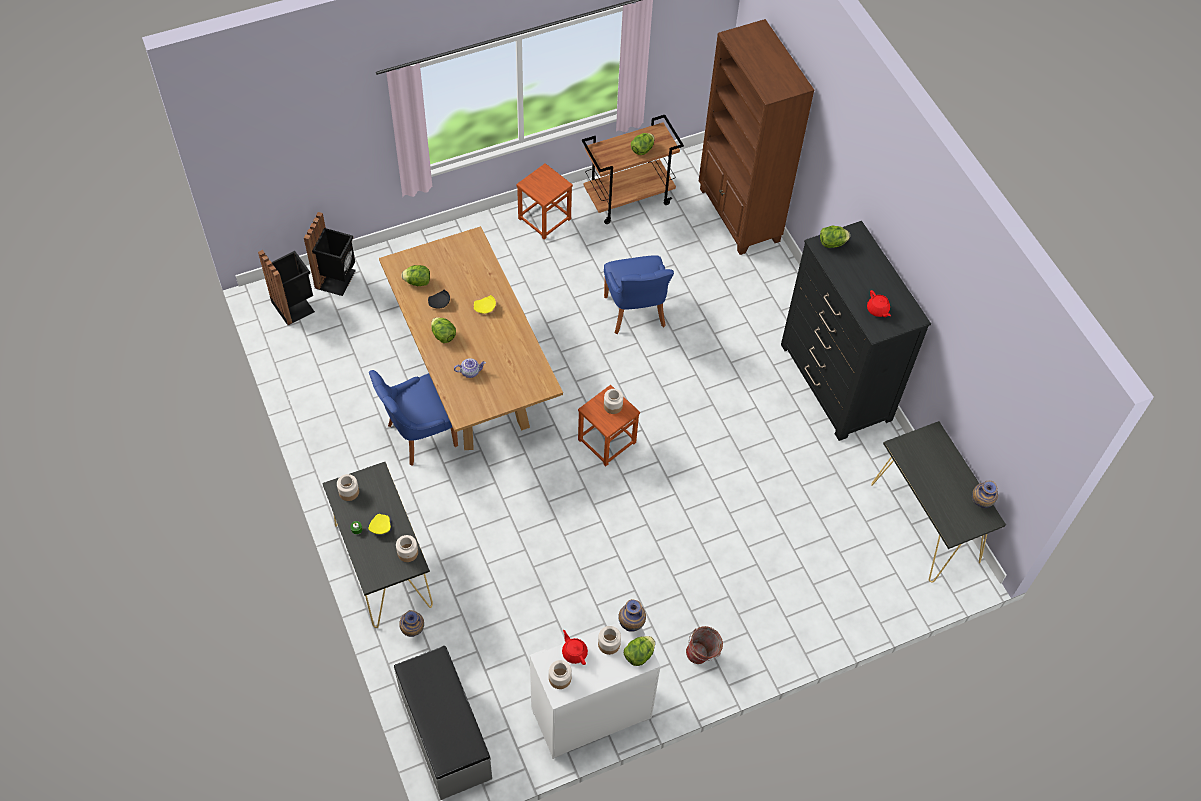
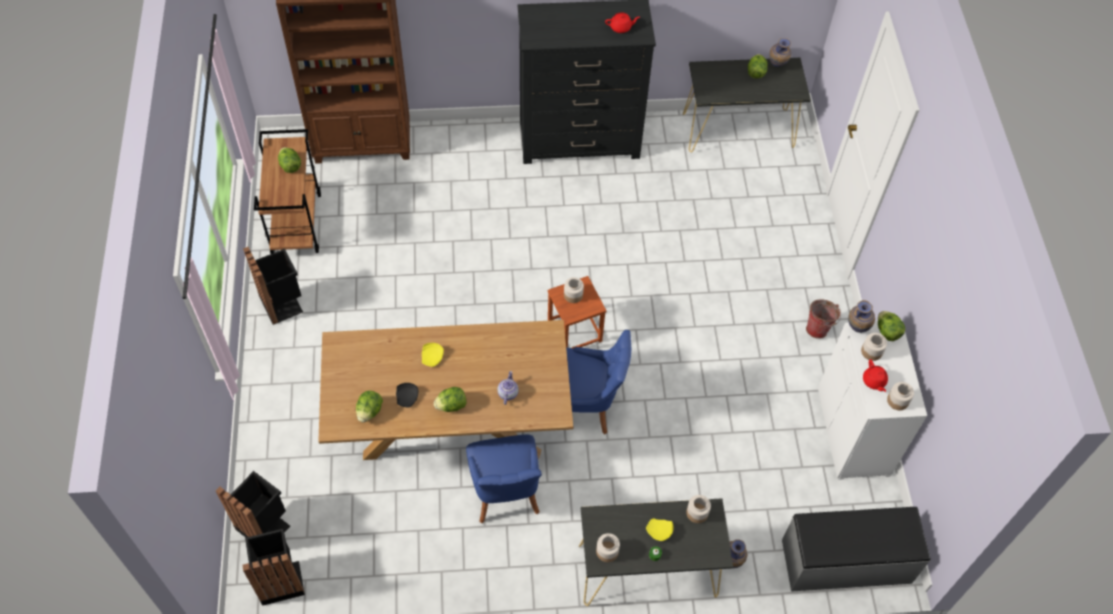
camera: 70 degrees left, 0 degrees up
brown stool [516,163,573,240] -> black trash can [243,247,303,325]
red teapot [562,630,588,665] -> red teapot turned 90 degrees counterclockwise [863,360,888,392]
blue chair [604,255,674,334] -> blue chair moved to [566,330,631,434]
lettuce [820,225,850,248] -> lettuce moved to [748,54,768,79]

